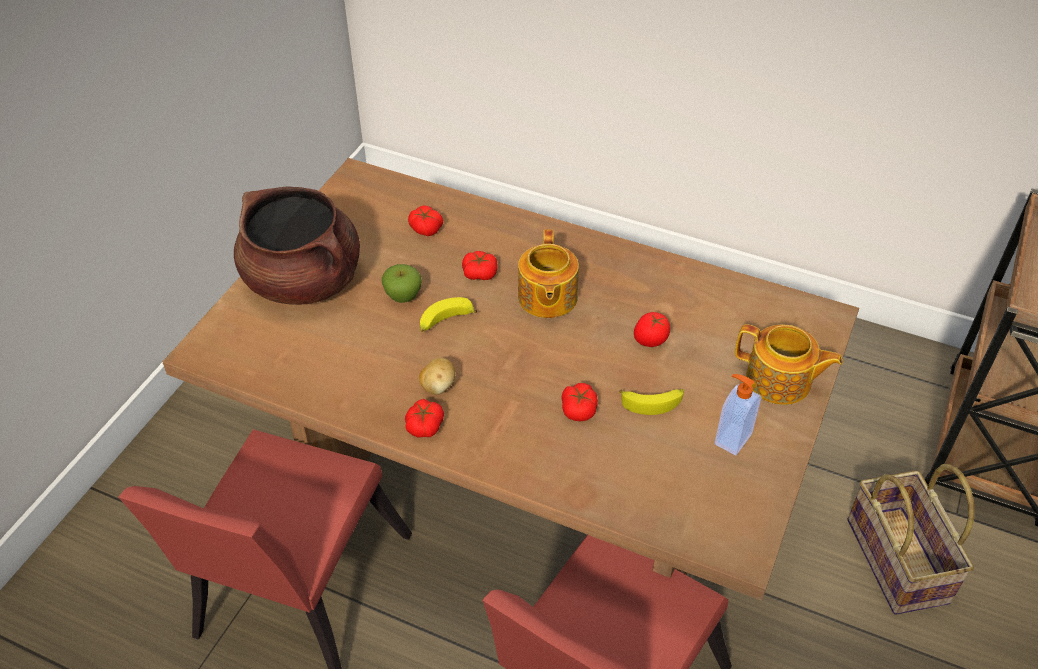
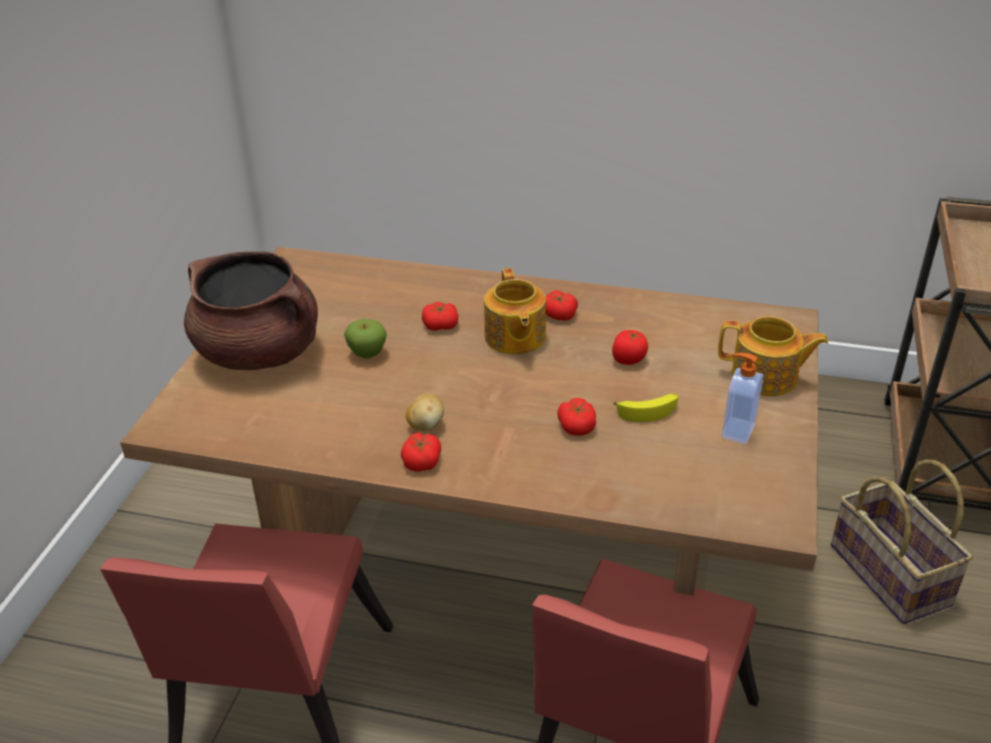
camera: 10 degrees left, 10 degrees down
tomato [408,205,443,236] -> tomato moved to [545,291,578,321]
banana [420,297,477,332] -> none

